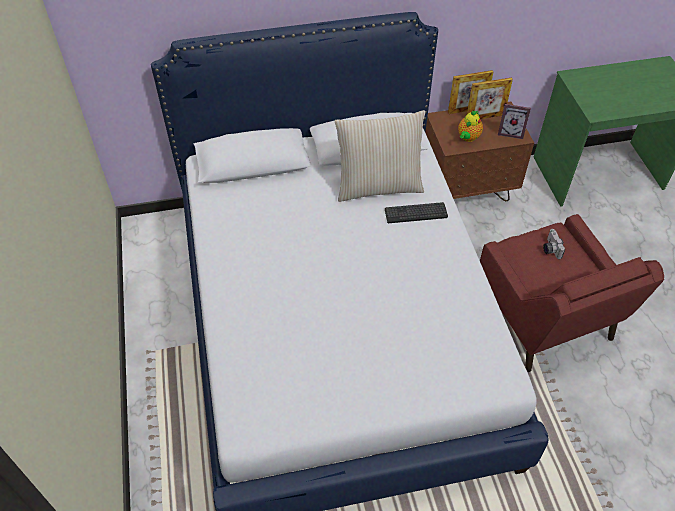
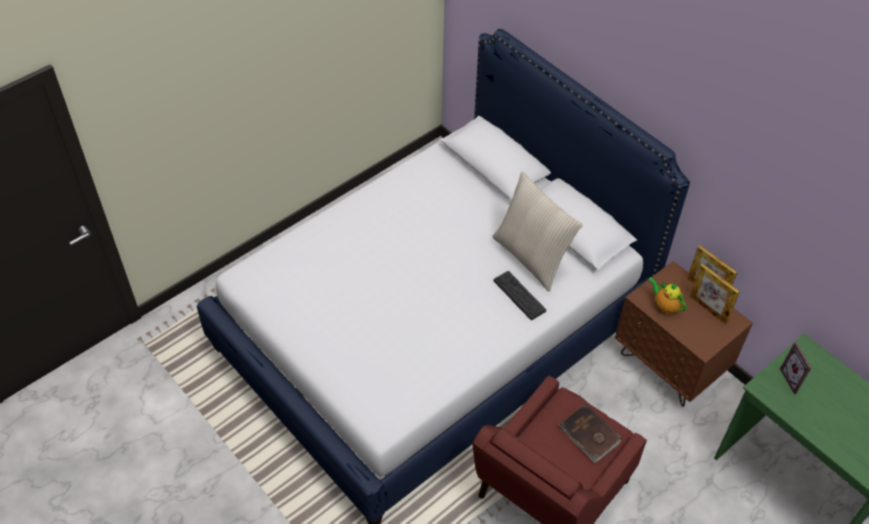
camera: 60 degrees right, 0 degrees up
teapot [458,110,483,142] -> teapot turned 45 degrees clockwise [648,277,687,314]
picture frame [498,104,531,139] -> picture frame moved to [780,342,811,394]
camera [543,229,565,259] -> brown book [559,404,622,463]

